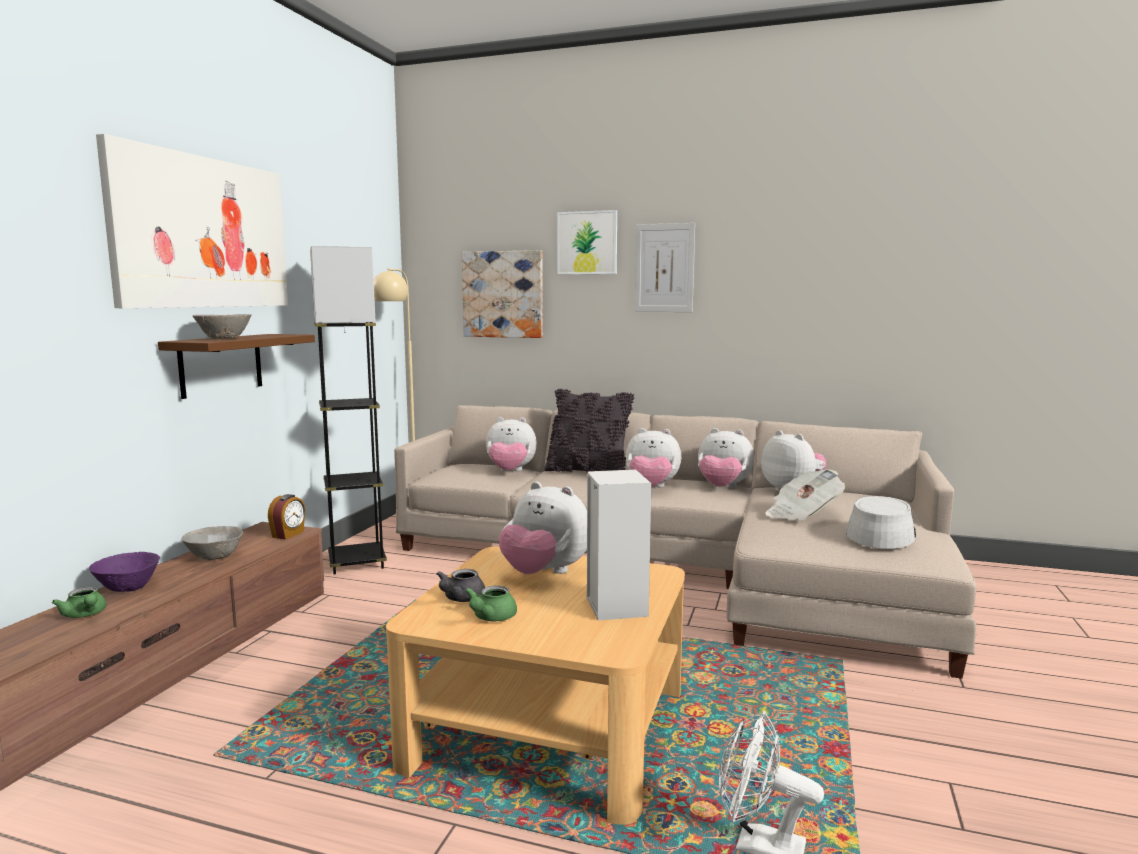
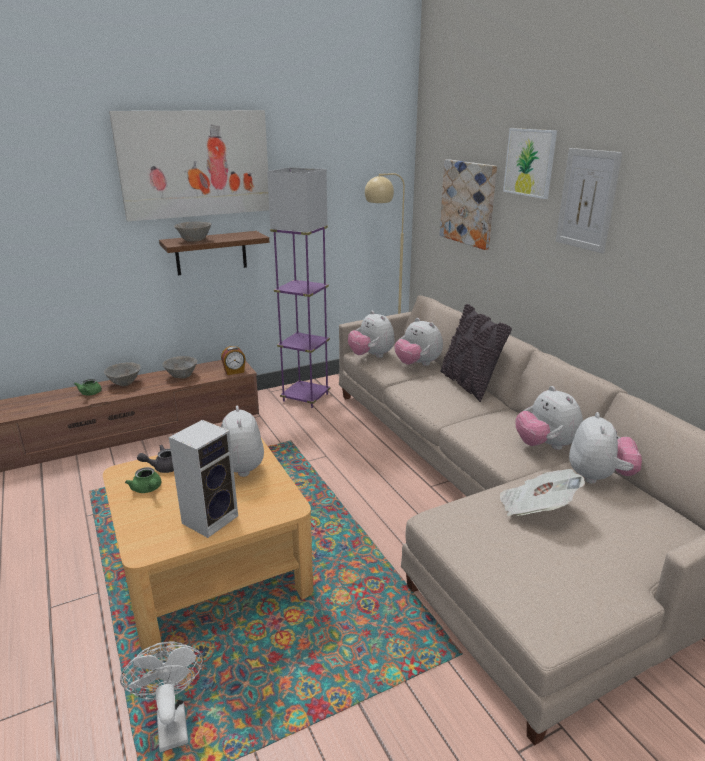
camera: 45 degrees right, 15 degrees up
purple bowl [89,552,160,592] -> grey bowl [104,362,141,386]
grey floor lamp [310,246,387,575] -> purple floor lamp [267,167,331,408]
green teapot [465,585,517,621] -> green teapot turned 105 degrees counterclockwise [125,467,161,493]
plush toy [626,428,681,487] -> plush toy moved to [348,311,395,358]
grey hat [846,496,916,549] -> none

